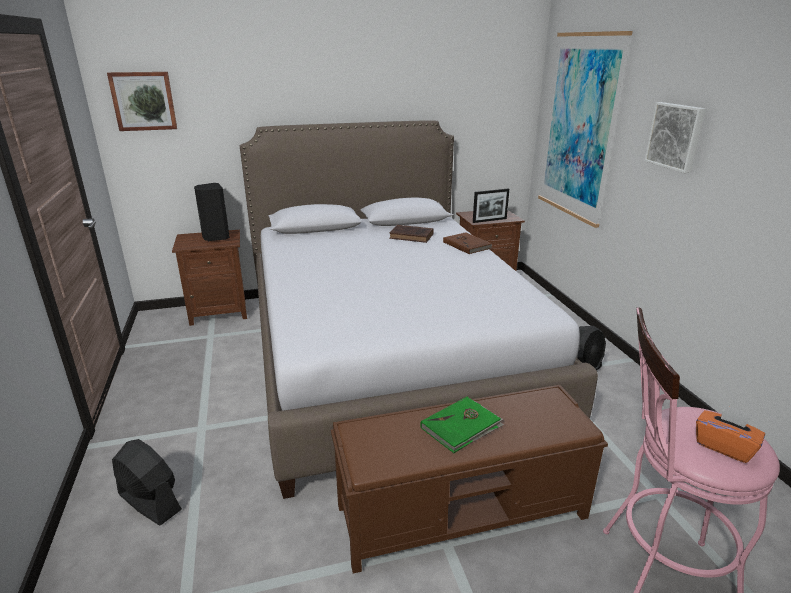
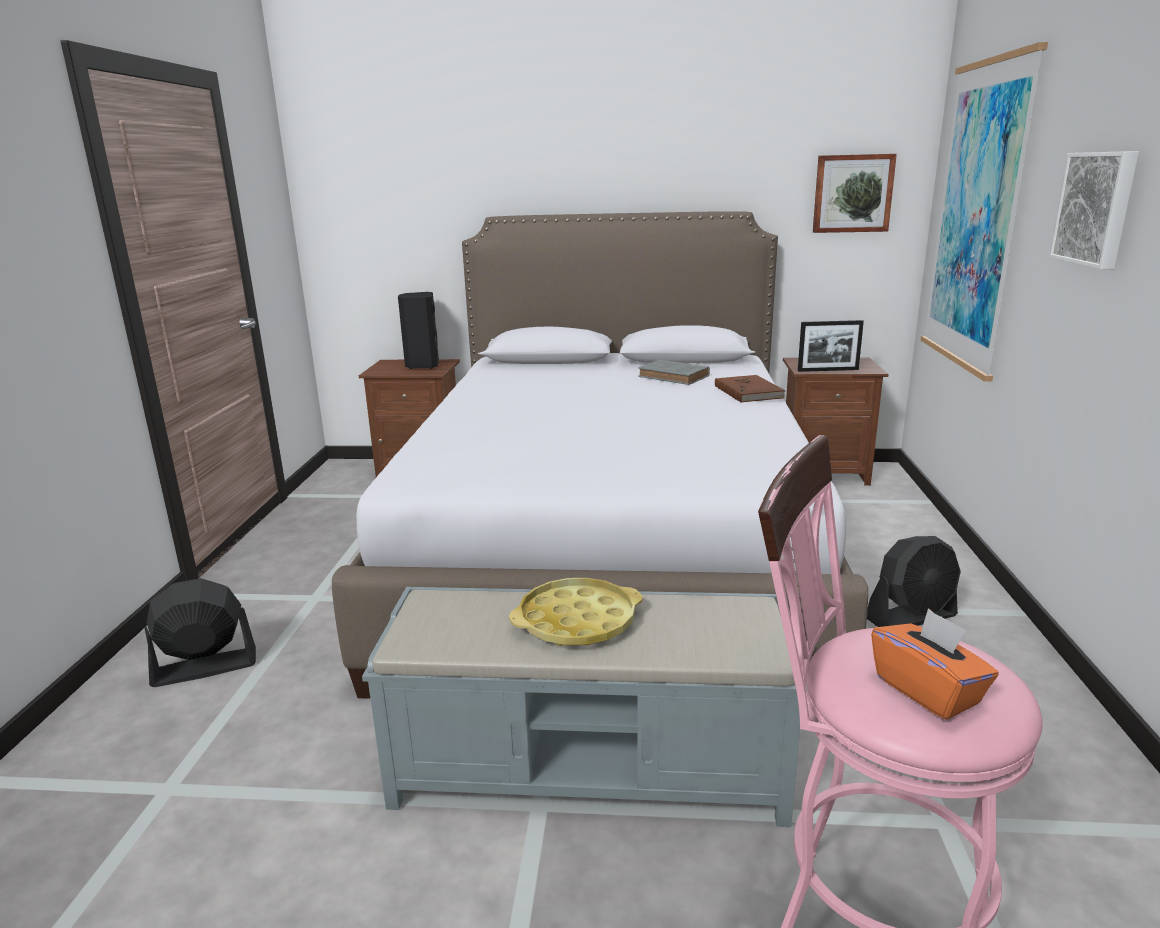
camera: 20 degrees right, 5 degrees down
picture [107,72,177,131] -> picture moved to [813,154,897,233]
black fan [112,439,182,525] -> black fan turned 75 degrees counterclockwise [145,578,256,687]
brown bench [331,385,608,574] -> grey bench [362,587,807,827]
brown book [389,225,434,243] -> grey book [638,360,710,385]
green book [420,397,504,453] -> yellow tray [509,578,642,646]

